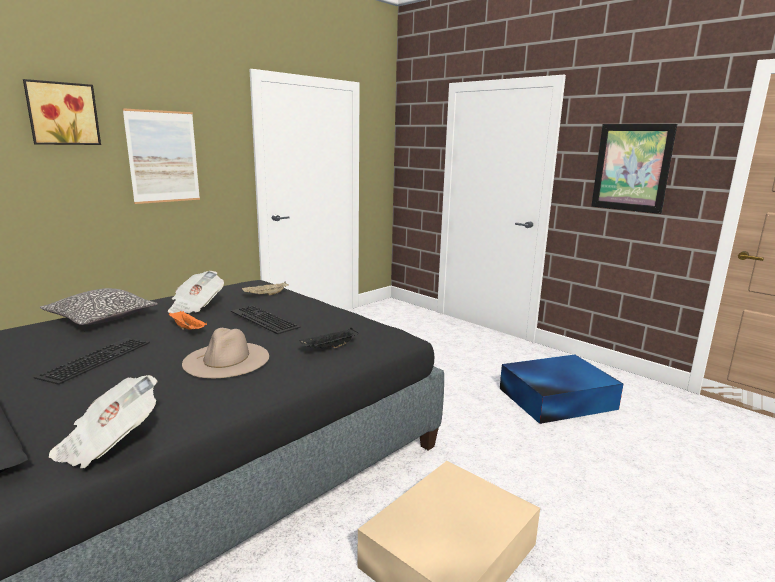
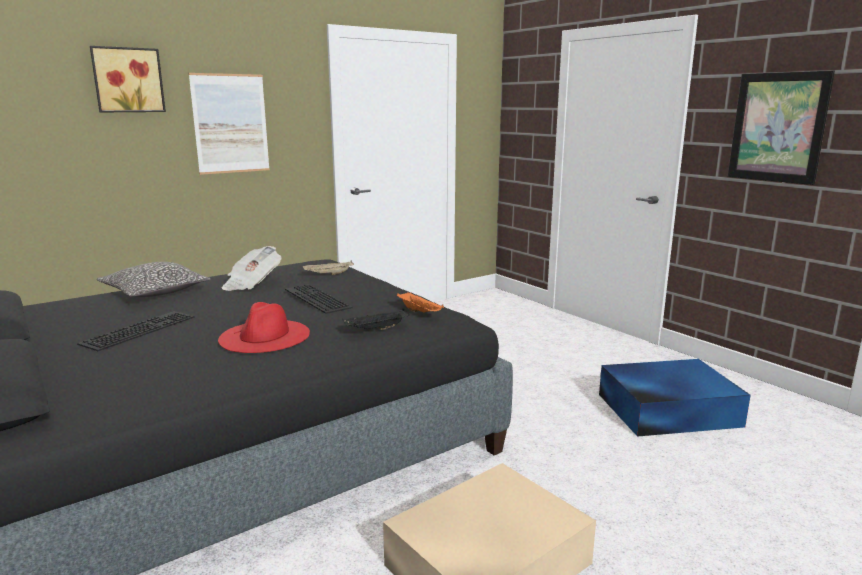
camera: 10 degrees right, 0 degrees up
newspaper [49,375,158,468] -> none
orange tray [169,311,207,330] -> orange tray moved to [397,292,444,312]
beige hat [182,328,269,378] -> red hat [218,302,310,353]

